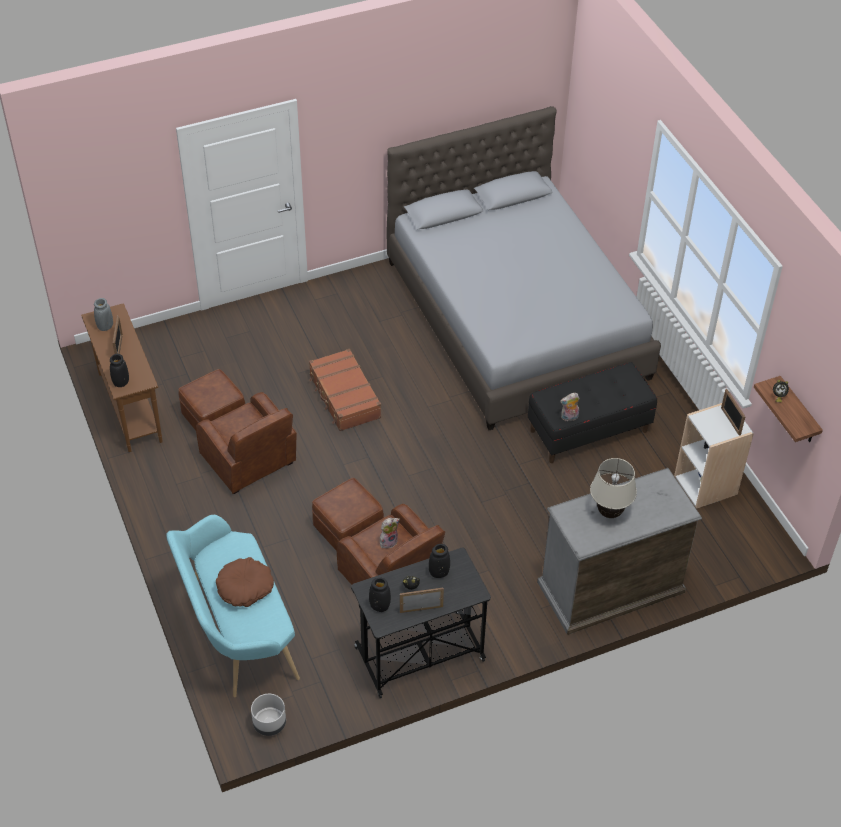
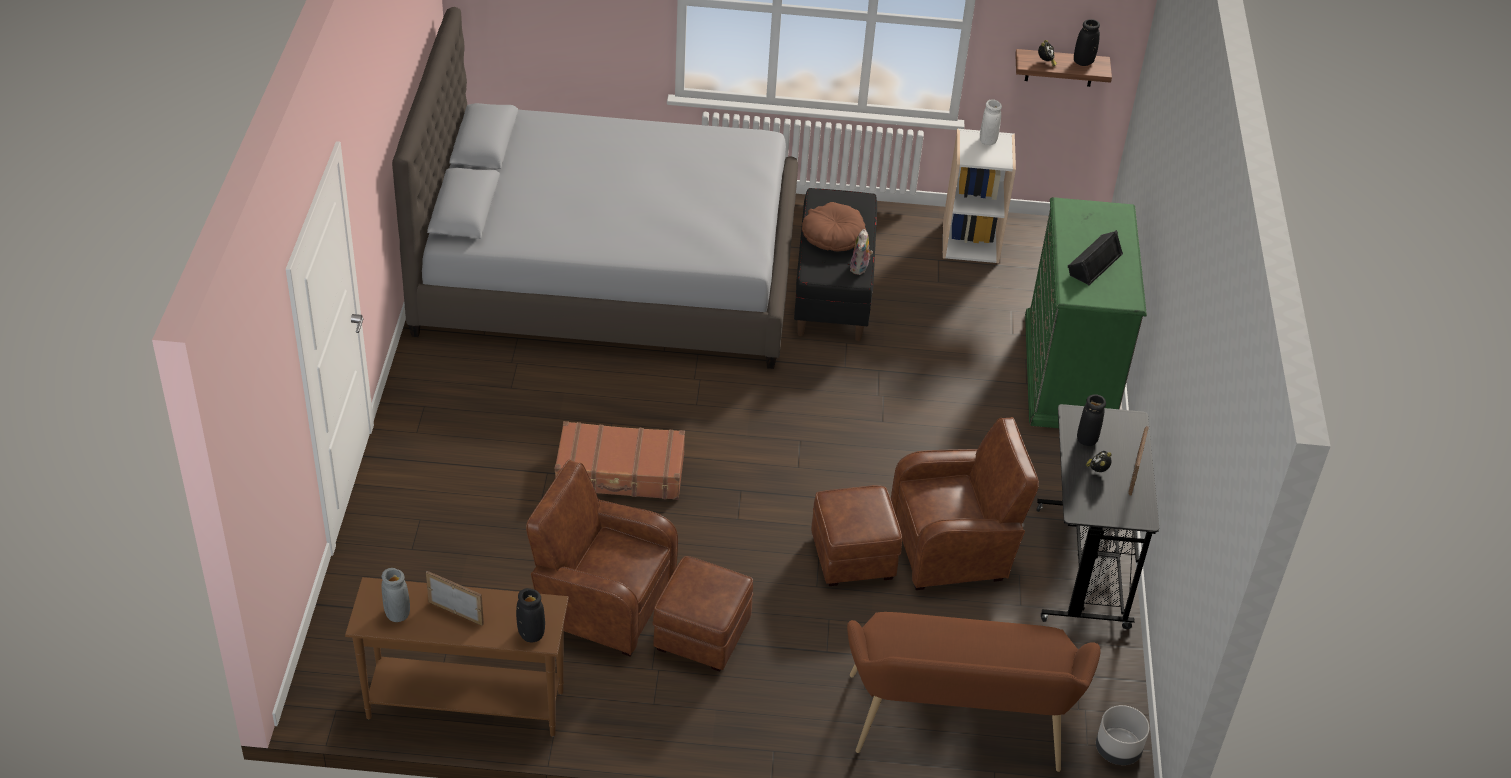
camera: 65 degrees left, 5 degrees down
turquoise bench [166,515,300,697] -> brown bench [847,612,1101,772]
brown armchair [178,369,297,494] -> brown armchair turned 150 degrees counterclockwise [526,460,753,672]
brown pillow [216,557,274,607] -> brown pillow moved to [802,202,866,251]
black vase [369,578,391,612] -> black vase moved to [1074,19,1100,66]
plush toy [380,518,400,548] -> none
grey dresser [537,468,702,635] -> green dresser [1025,197,1147,428]
beige table lamp [590,458,637,518] -> black speaker [1068,230,1123,286]
picture frame [721,389,745,436] -> white vase [980,99,1002,145]

